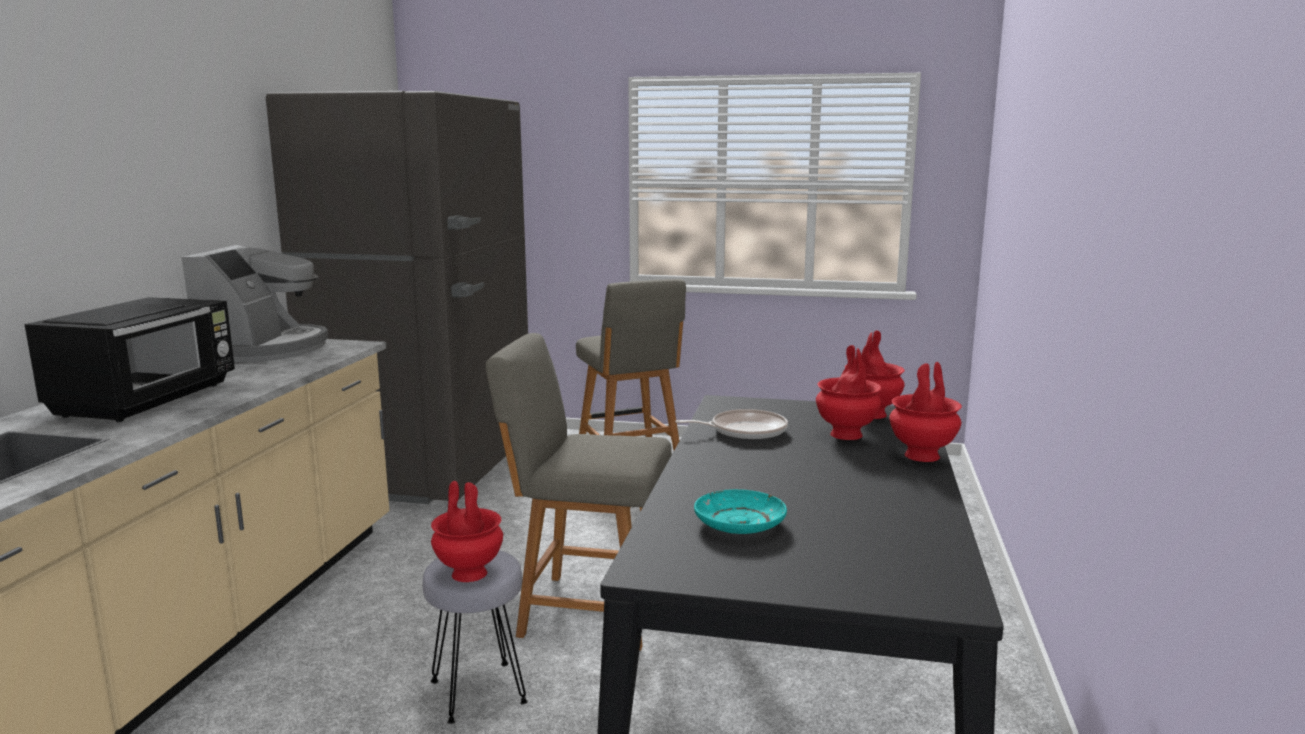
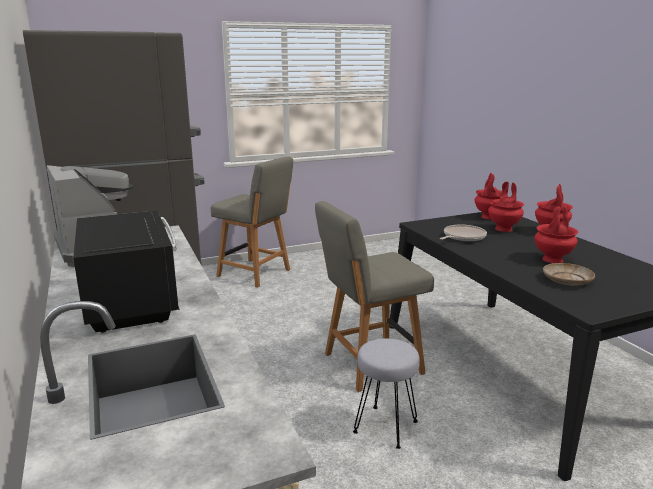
camera: 35 degrees left, 5 degrees up
red vase [431,481,503,582] -> red vase moved to [534,206,578,263]
turquoise plate [694,489,787,534] -> beige plate [543,263,595,286]

